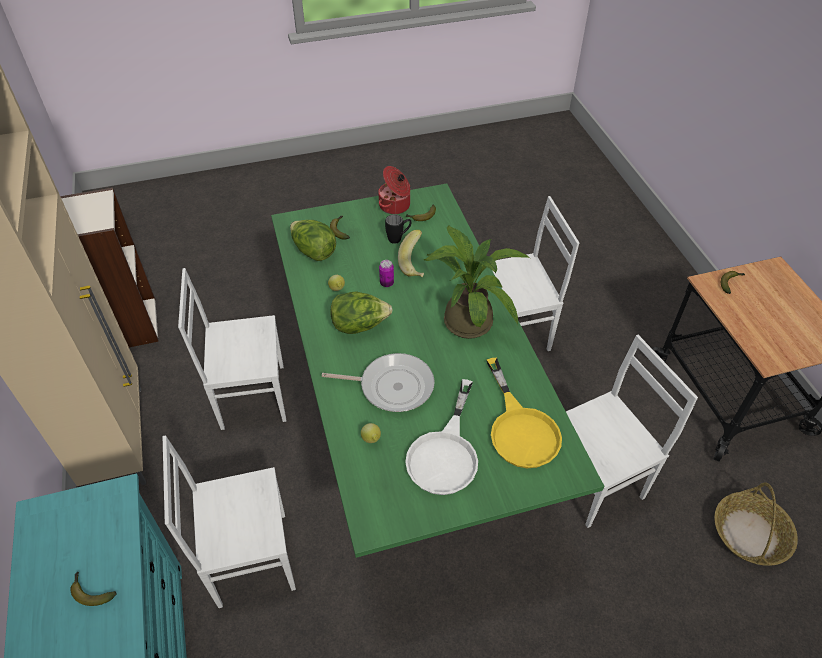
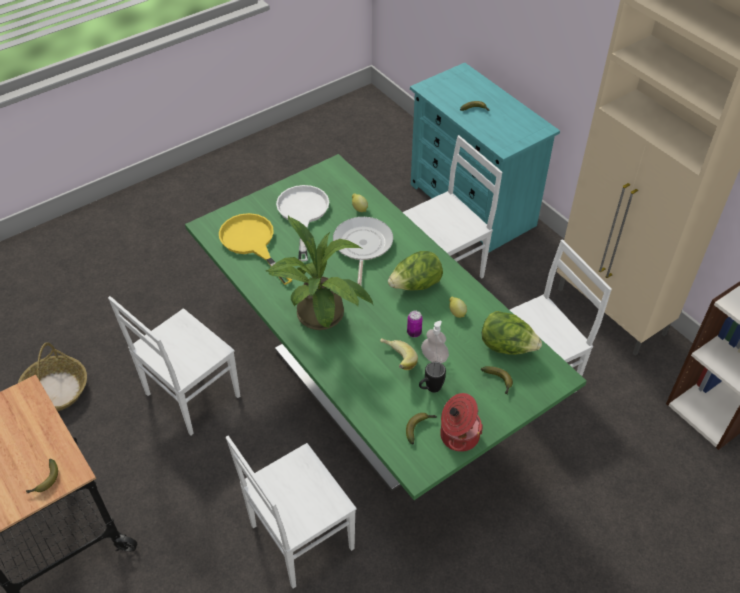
camera: 160 degrees right, 0 degrees up
frying pan [322,353,434,412] -> frying pan turned 105 degrees clockwise [333,217,393,286]
none -> soap dispenser [421,321,449,363]

